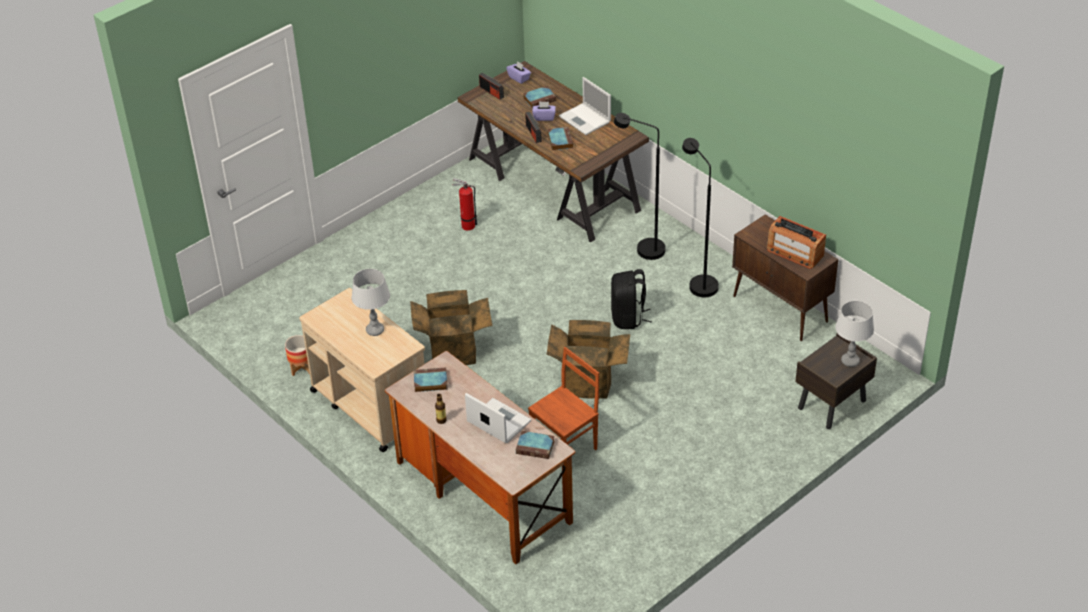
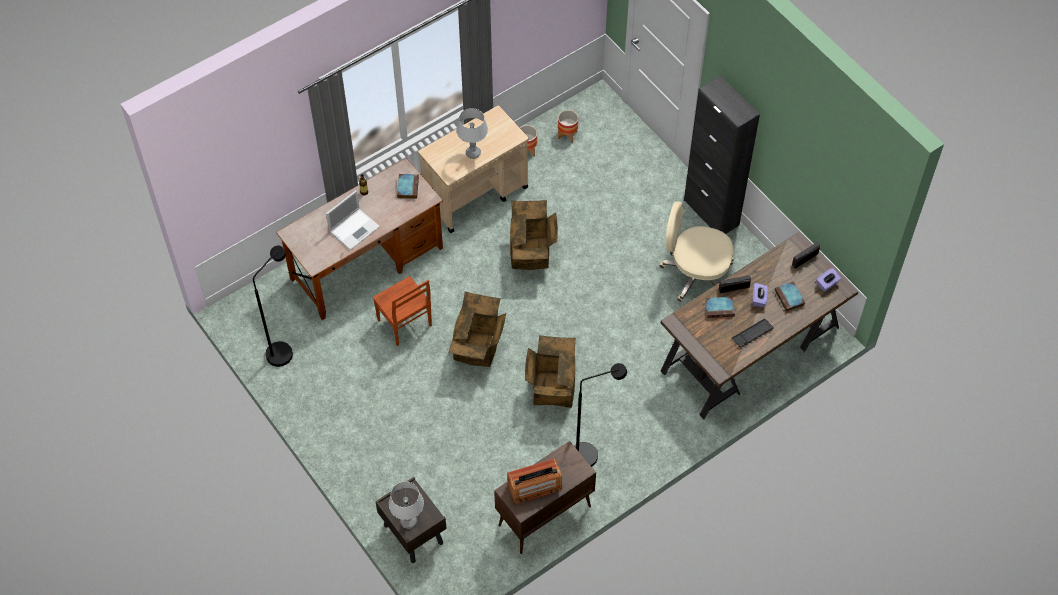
camera: 95 degrees right, 15 degrees up
fire extinguisher [452,178,477,231] -> beige office chair [659,201,734,302]
book [516,431,555,459] -> none
laptop [559,77,611,135] -> keyboard [731,318,774,348]
black backpack [611,269,652,329] -> cardboard box [525,335,576,408]
black floor lamp [614,113,665,260] -> black floor lamp moved to [253,246,293,367]
radio [767,216,826,269] -> radio turned 150 degrees counterclockwise [507,458,562,504]
none -> planter [558,110,578,143]
none -> black cabinet [684,76,760,234]

